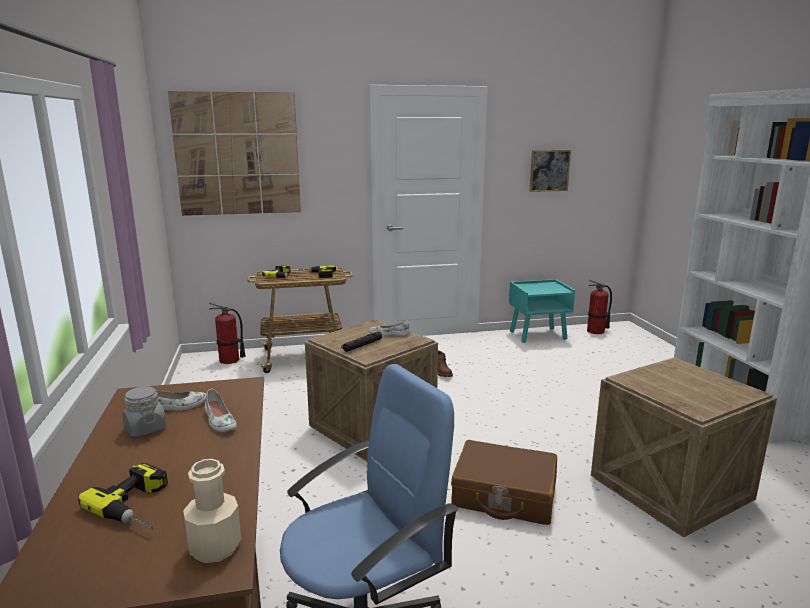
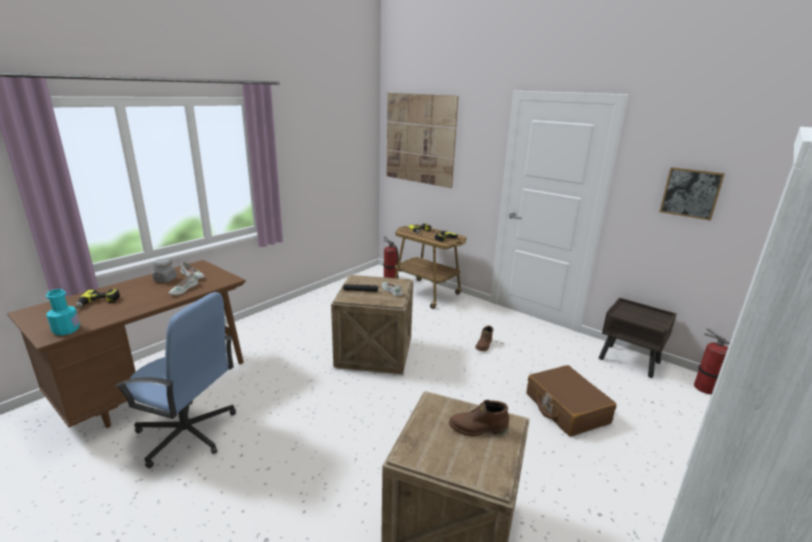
camera: 50 degrees right, 5 degrees up
beige bottle [183,459,241,563] -> turquoise bottle [46,289,80,335]
brown suitcase [451,440,557,525] -> brown suitcase moved to [527,365,616,437]
turquoise nightstand [509,279,575,343] -> brown nightstand [599,298,677,378]
none -> brown boot [449,400,509,436]

